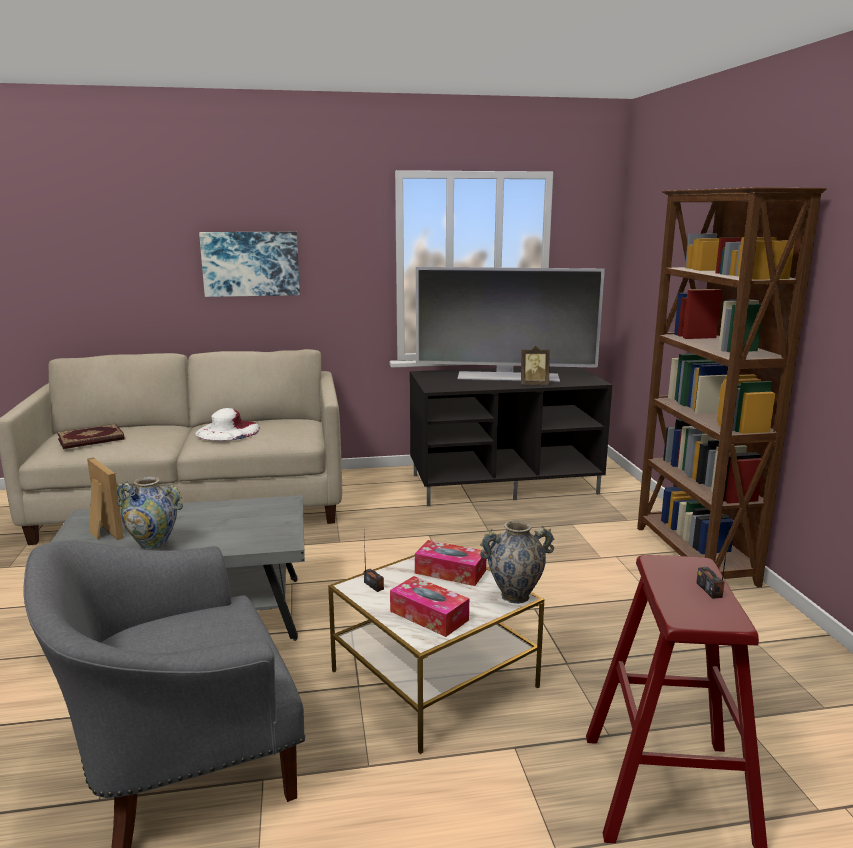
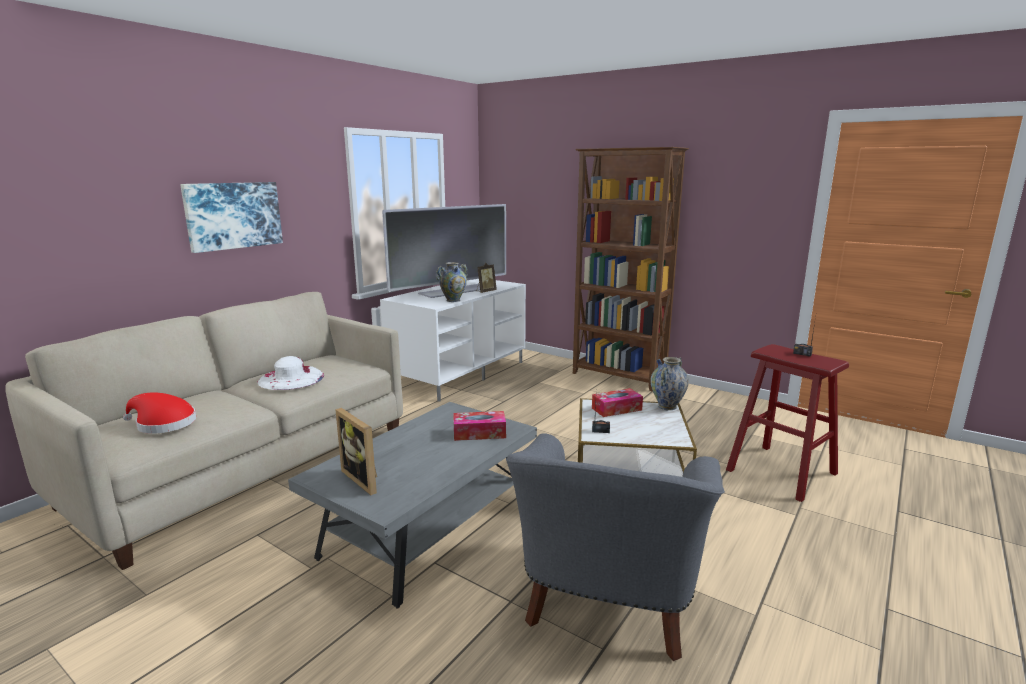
camera: 45 degrees left, 0 degrees up
book [57,424,125,449] -> red hat [123,392,196,434]
picture frame [87,457,124,540] -> picture frame turned 135 degrees counterclockwise [335,408,377,495]
vase [116,476,183,550] -> vase moved to [436,262,468,302]
tissue box [390,576,469,637] -> tissue box moved to [454,411,506,441]
black tv stand [410,367,612,506] -> white tv stand [380,279,526,402]

